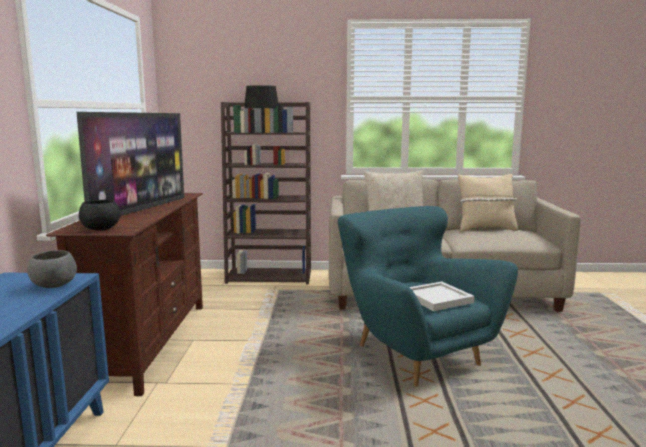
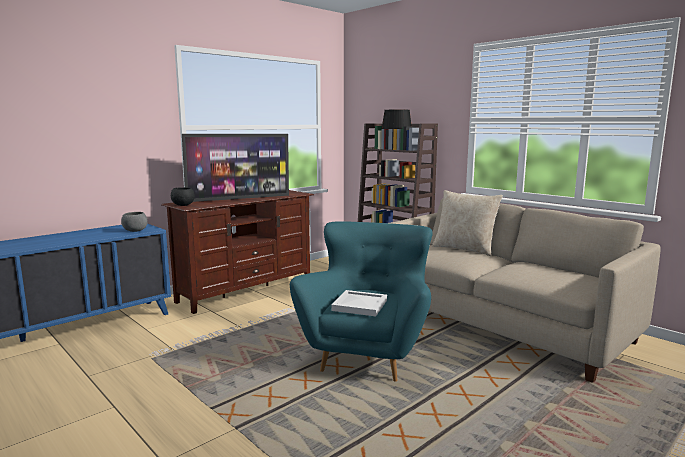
camera: 45 degrees right, 0 degrees up
beige pillow [458,174,518,231] -> none

